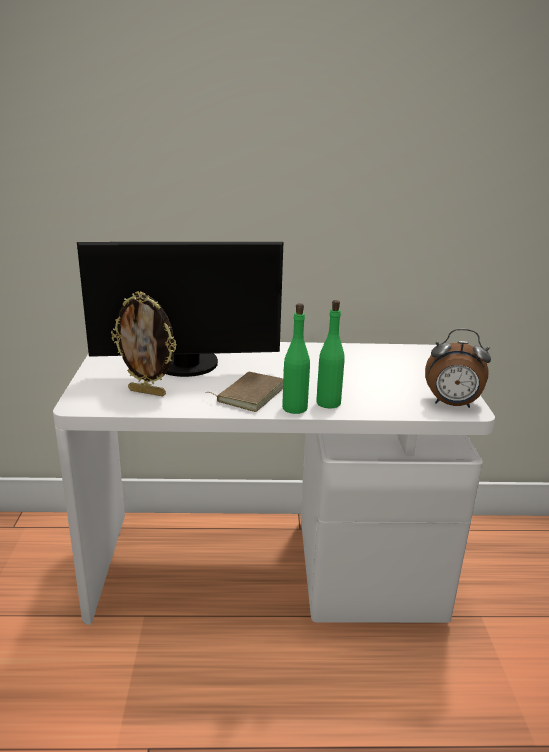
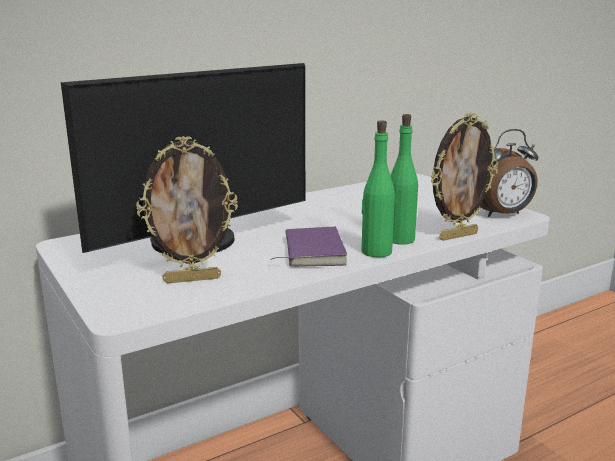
camera: 30 degrees left, 5 degrees down
brown book [205,372,283,412] -> purple book [271,227,347,267]
none -> picture frame [431,113,498,241]

